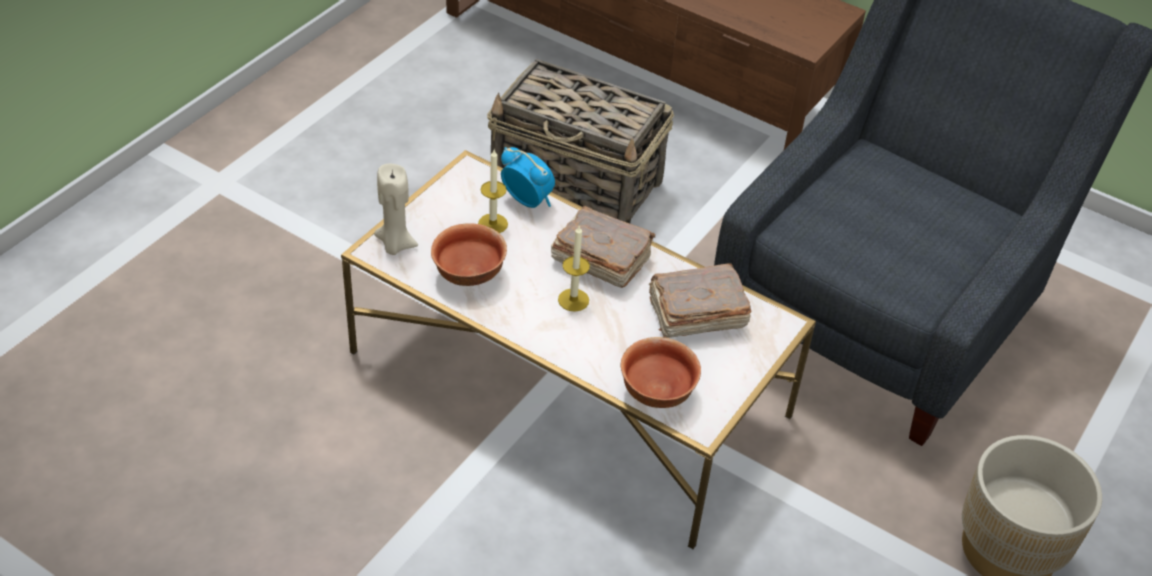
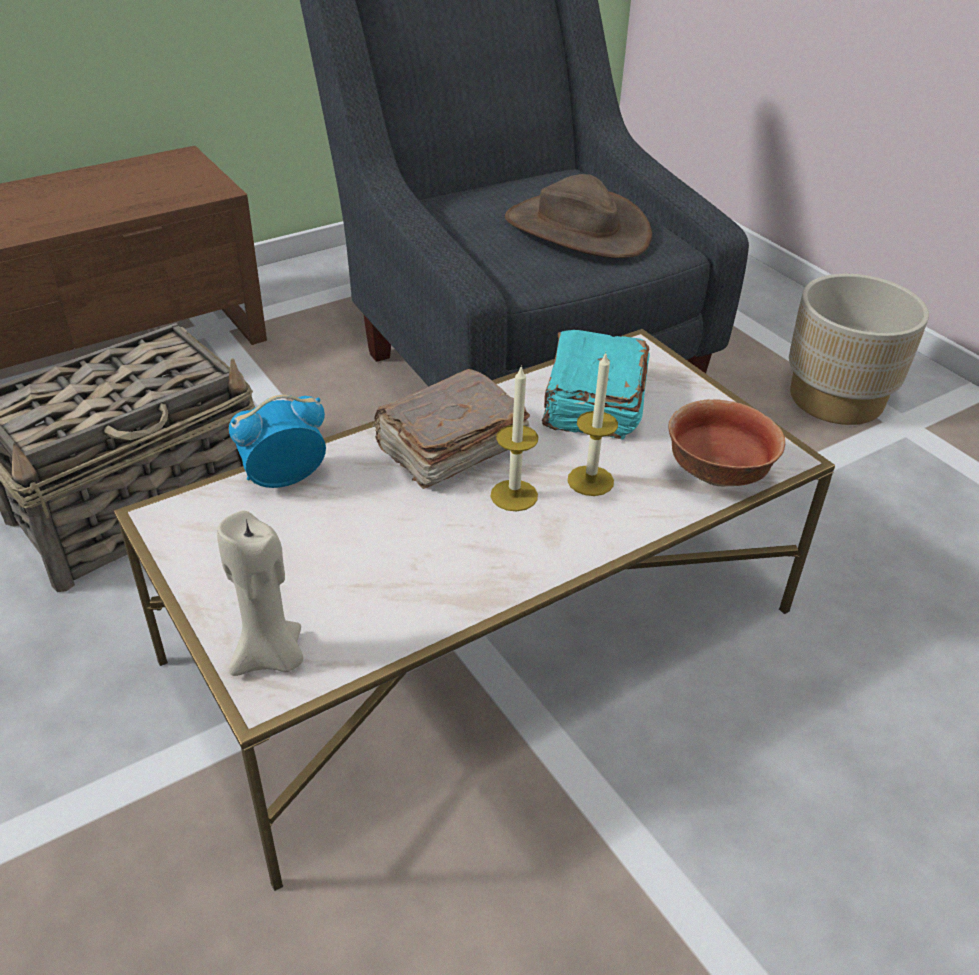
camera: 65 degrees left, 5 degrees down
bowl [431,223,507,286] -> none
candle [478,150,508,233] -> candle moved to [568,352,618,496]
brown book [649,263,752,338] -> turquoise book [542,330,650,440]
none -> brown hat [505,174,652,258]

